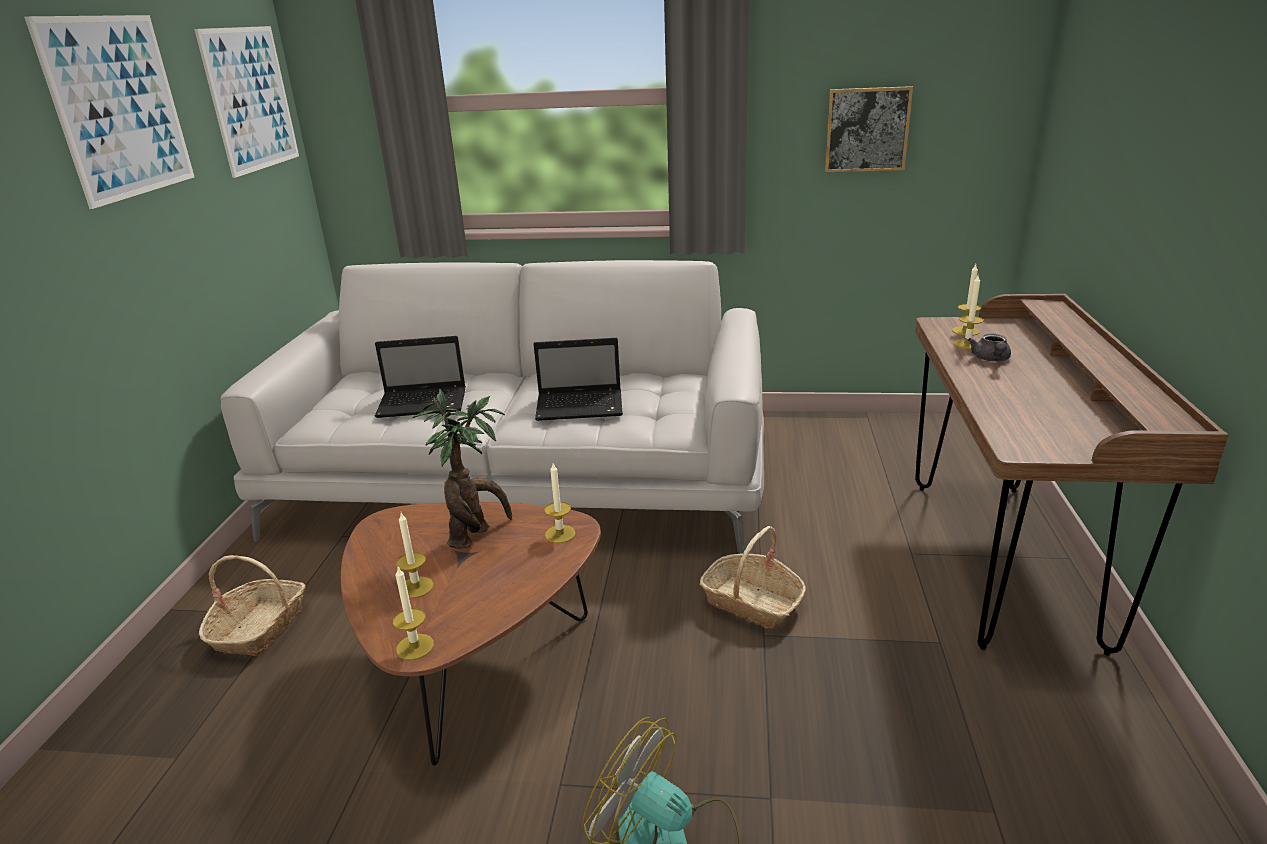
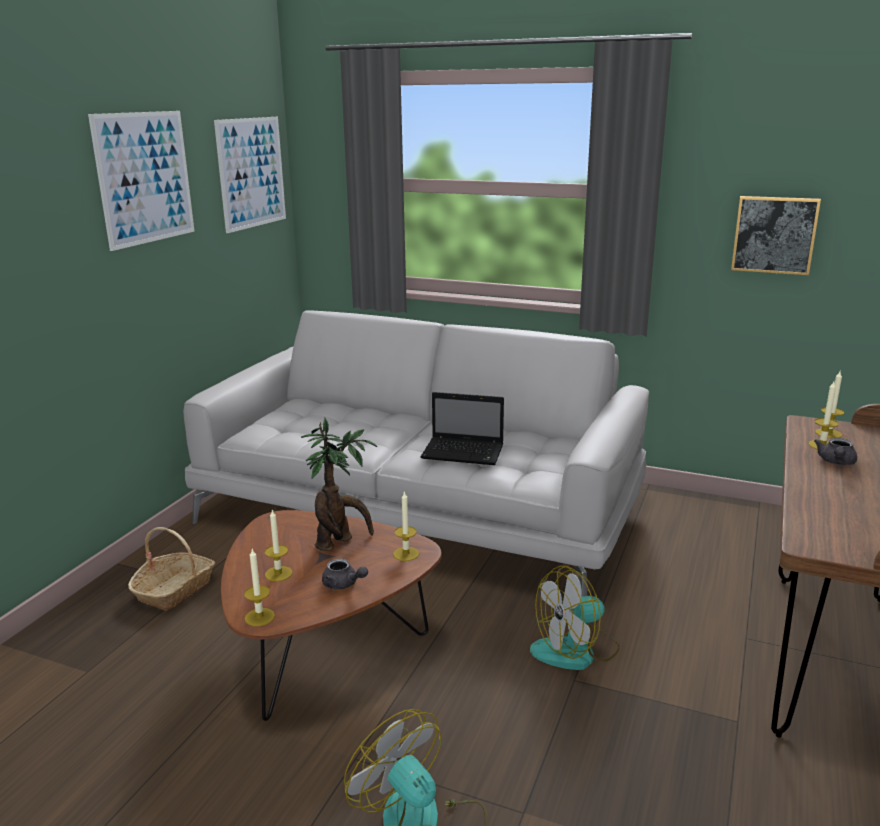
camera: 15 degrees right, 5 degrees down
laptop [375,336,466,418] -> none
basket [700,526,806,628] -> fan [530,566,620,670]
none -> grey teapot [322,558,368,589]

